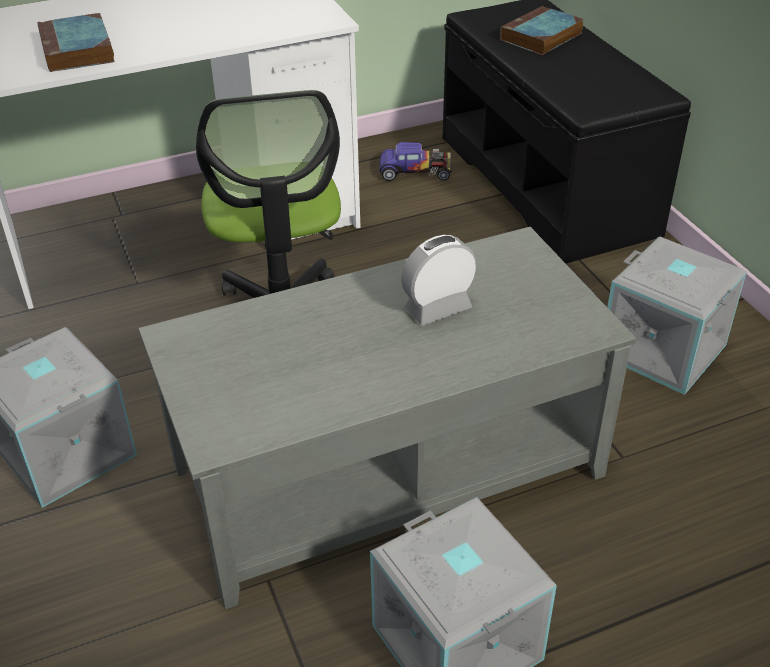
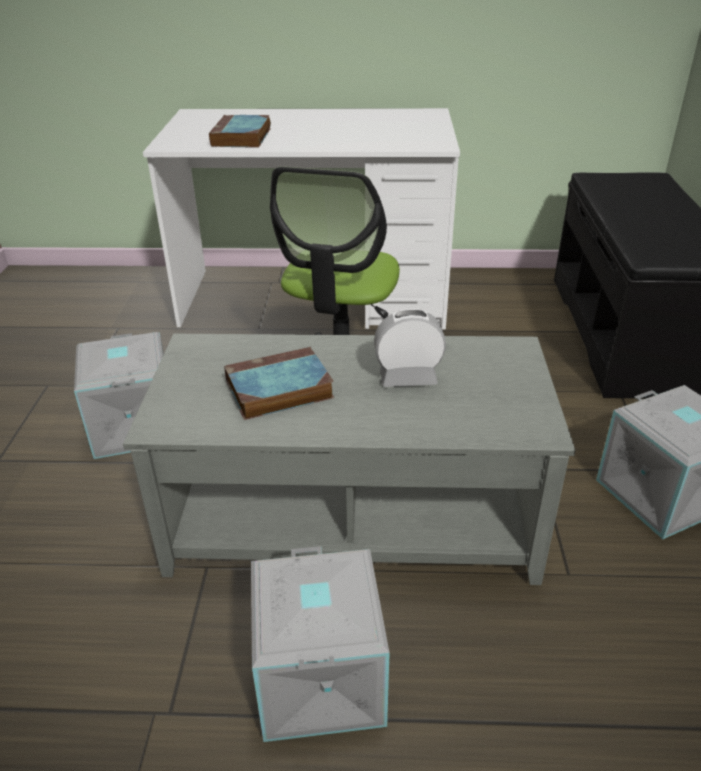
camera: 25 degrees right, 5 degrees down
toy car [379,142,452,181] -> none
book [500,6,584,55] -> book moved to [224,347,334,420]

